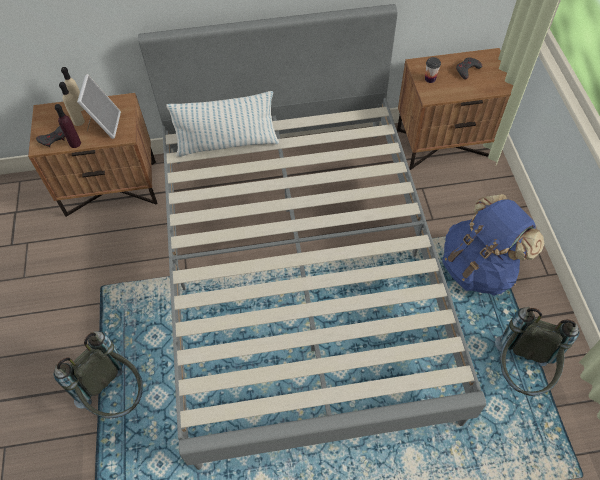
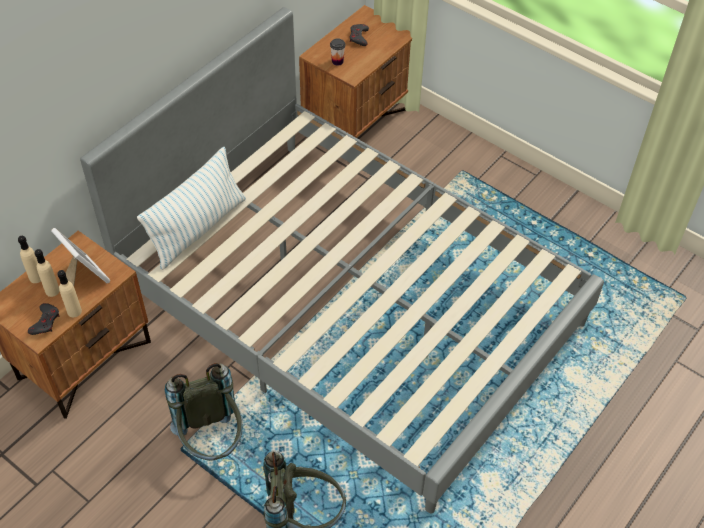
camera: 45 degrees left, 5 degrees down
purple bottle [55,104,81,148] -> beige bottle [57,270,82,317]
blue backpack [442,194,545,296] -> none
grey backpack [495,307,579,396] -> grey backpack moved to [165,363,242,460]

